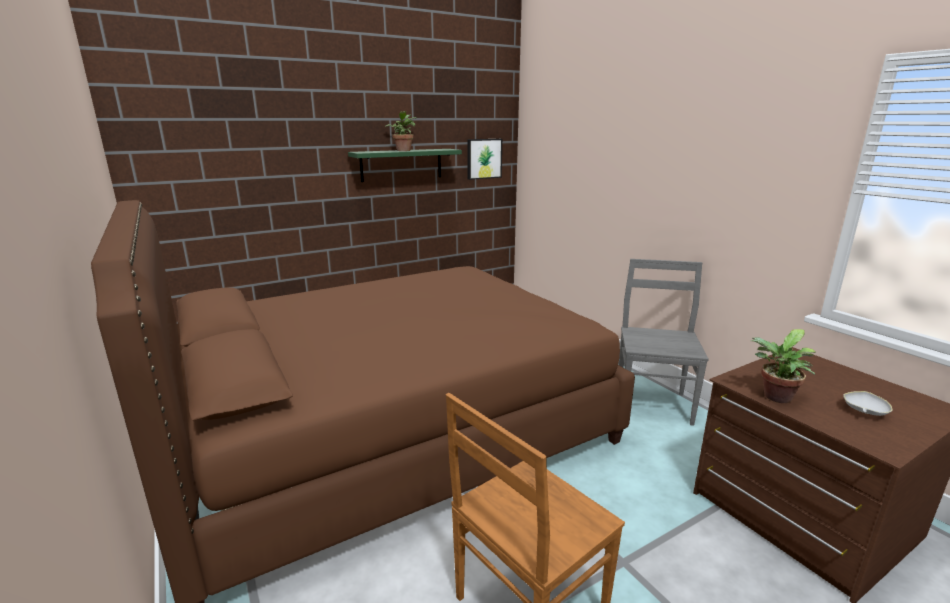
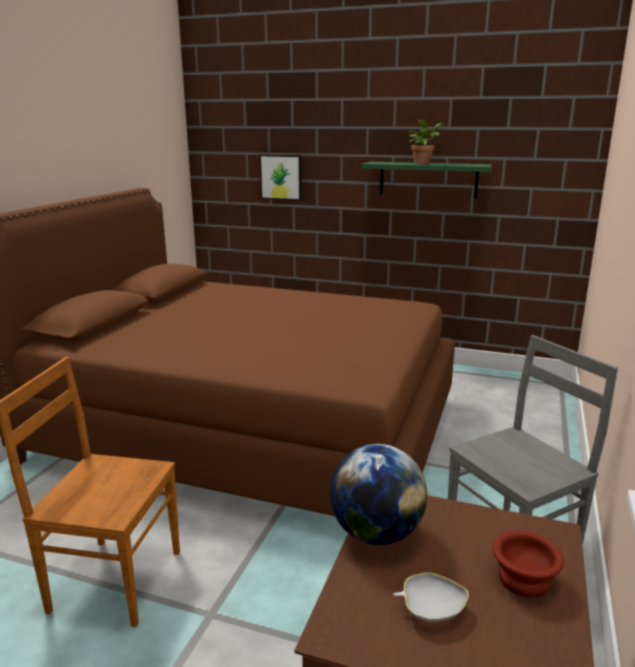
camera: 50 degrees right, 0 degrees up
picture [467,139,502,180] -> picture moved to [259,154,302,201]
potted plant [751,329,816,403] -> globe [329,444,428,545]
none -> brown bowl [493,531,564,598]

